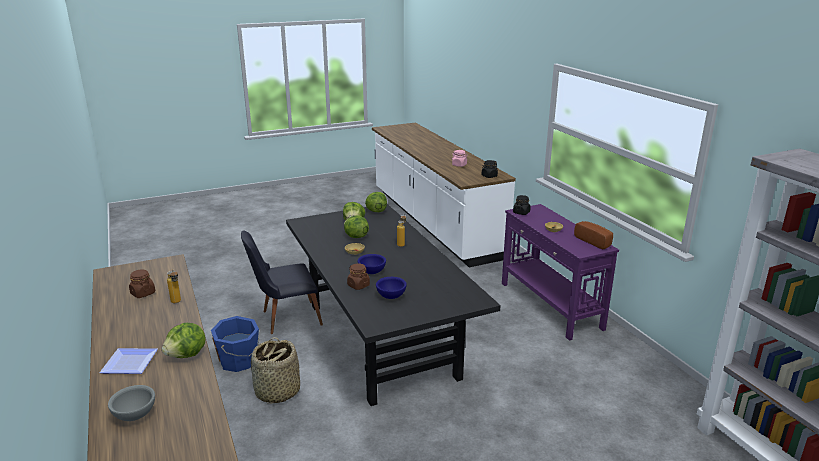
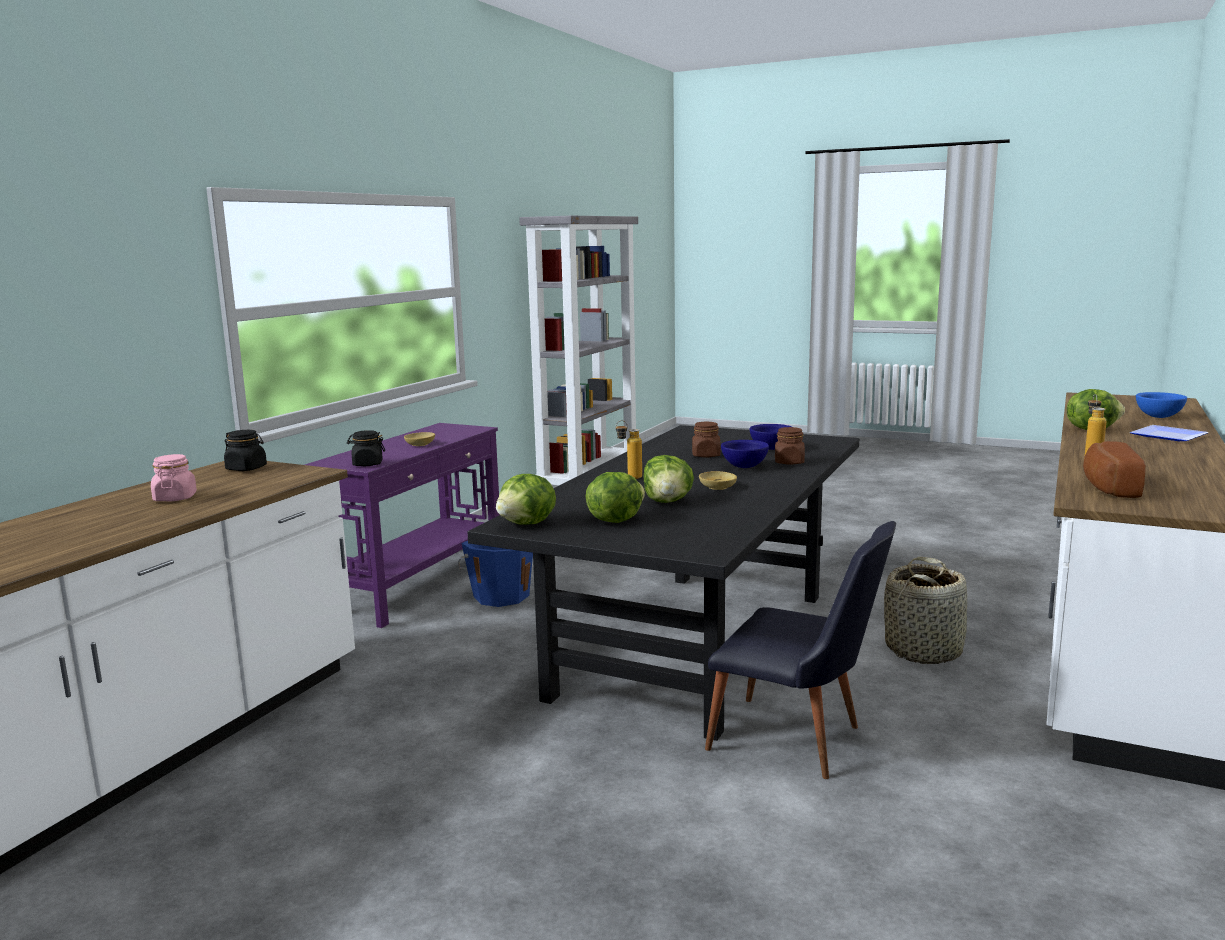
camera: 130 degrees left, 10 degrees down
grey bowl [108,385,155,421] -> blue bowl [1136,392,1187,418]
brown jar [129,270,155,298] -> brown jar moved to [692,422,721,458]
blue bucket [211,316,259,372] -> blue bucket moved to [458,541,533,607]
bread [574,221,613,249] -> bread moved to [1083,441,1146,498]

